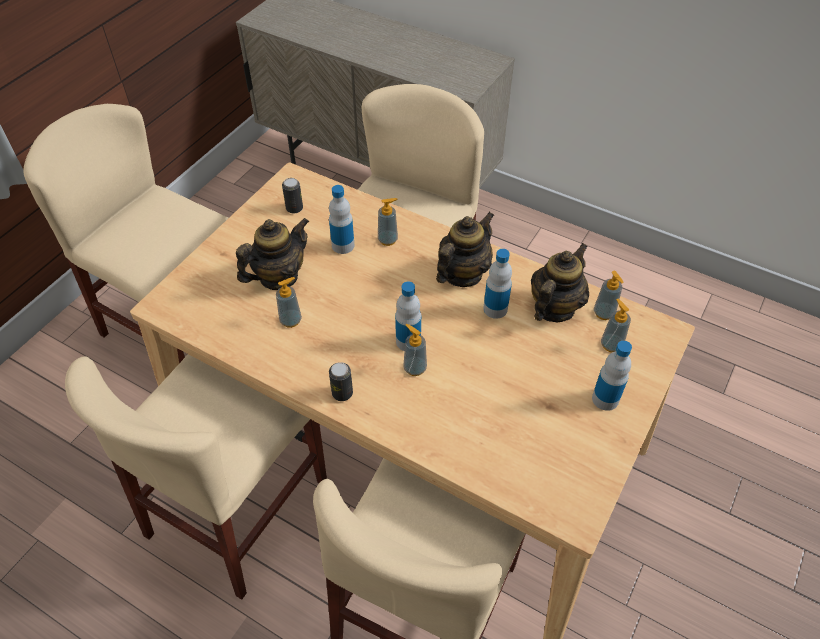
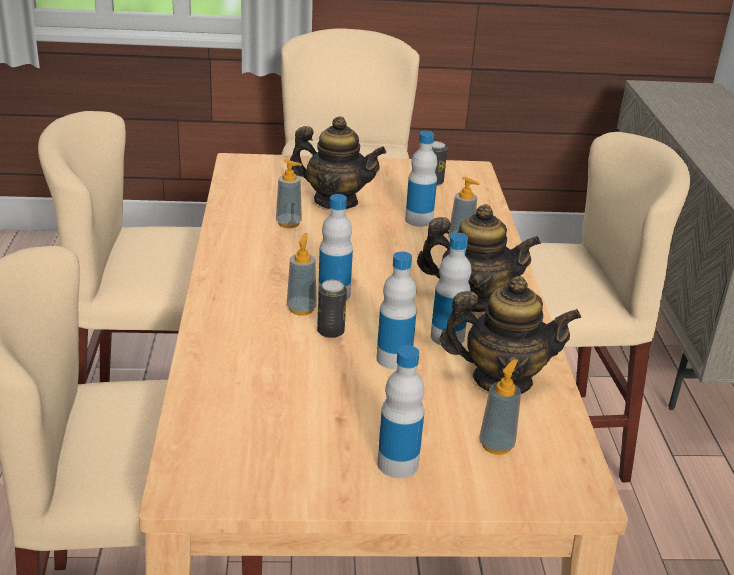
camera: 55 degrees right, 20 degrees down
can [329,362,353,401] -> can moved to [317,280,347,338]
soap dispenser [594,271,624,320] -> none
none -> bottle [376,251,417,369]

